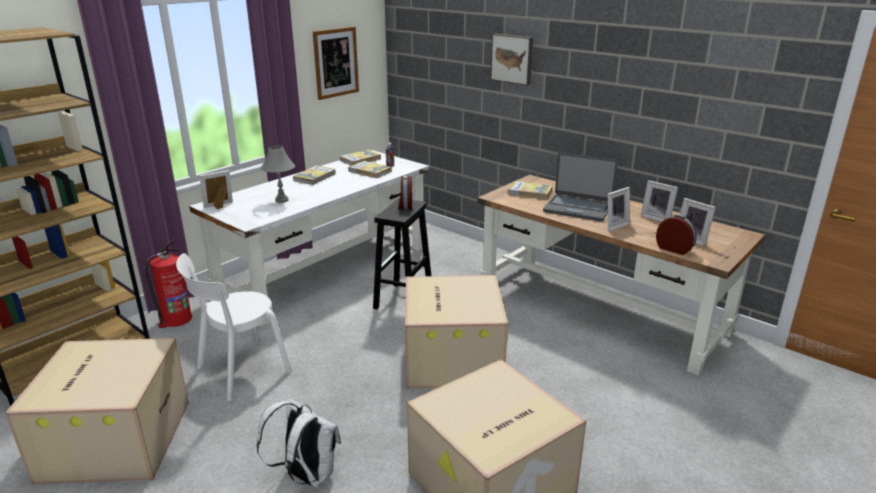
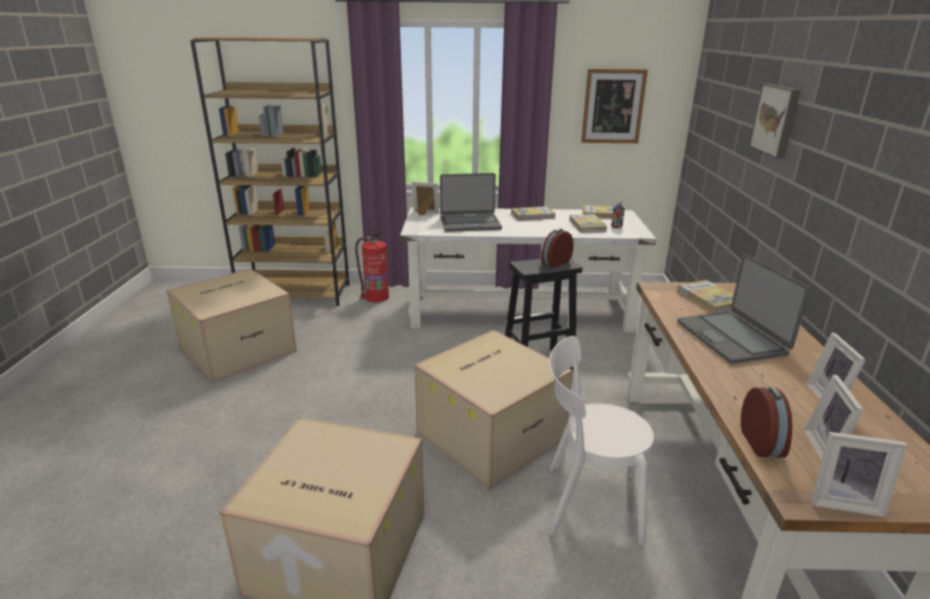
camera: 50 degrees right, 0 degrees up
white chair [176,253,292,401] -> white chair moved to [548,336,654,545]
white backpack [256,398,341,487] -> none
grey table lamp [261,146,295,203] -> laptop [440,173,502,232]
picture frame [608,187,630,231] -> picture frame moved to [811,432,907,517]

